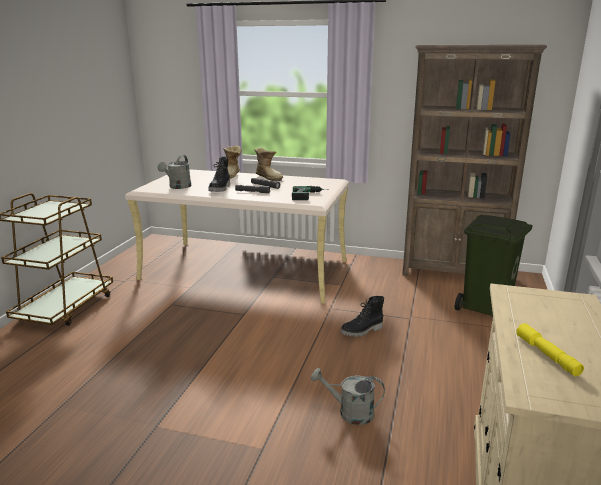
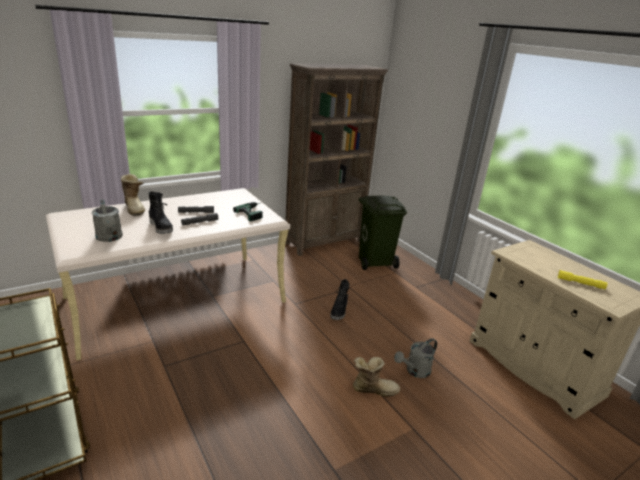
camera: 50 degrees left, 5 degrees up
boot [254,147,283,181] -> boot moved to [353,357,400,397]

